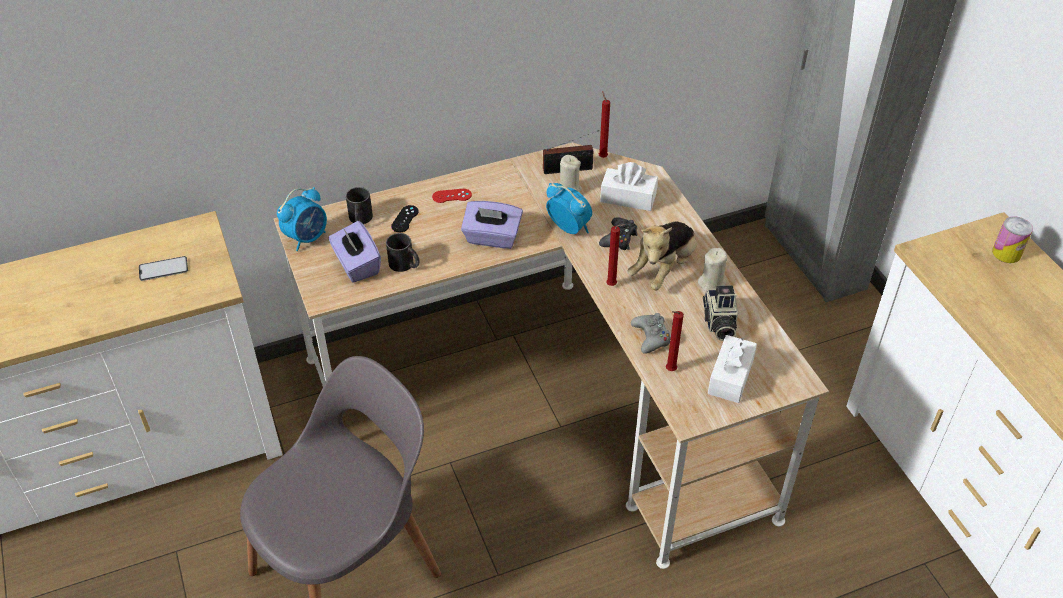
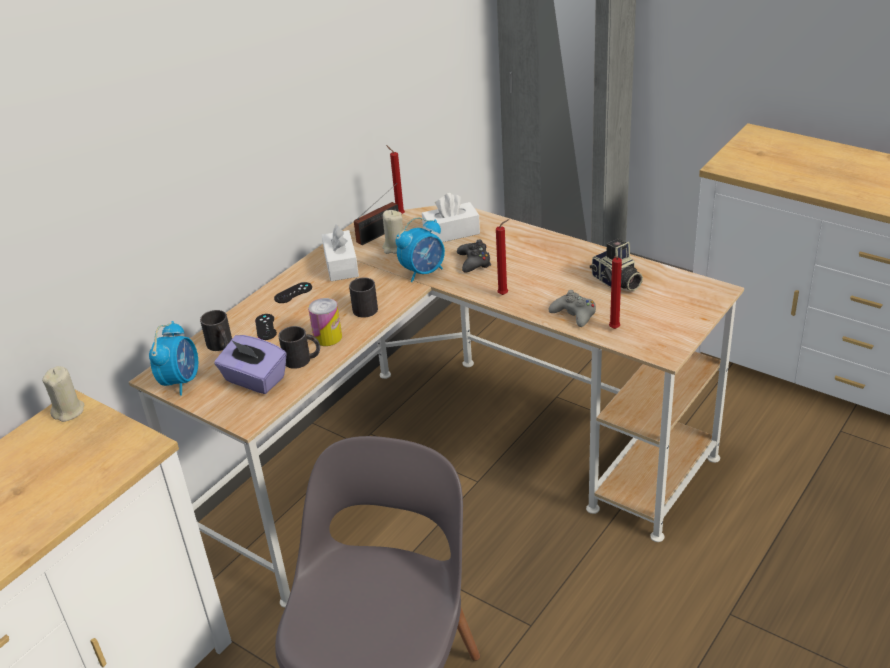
camera: 30 degrees left, 10 degrees down
phone [139,256,188,281] -> none
red game controller [432,189,472,203] -> black game controller [274,282,312,303]
purple tissue box [461,201,523,249] -> black mug [349,277,378,318]
alarm clock [546,183,592,234] -> alarm clock turned 135 degrees clockwise [396,217,445,282]
plush toy [627,222,697,290] -> none
beige candle [698,248,727,292] -> beige candle moved to [42,366,84,422]
white tissue box [708,335,757,403] -> white tissue box moved to [322,224,359,281]
can [992,216,1033,263] -> can moved to [308,298,342,346]

